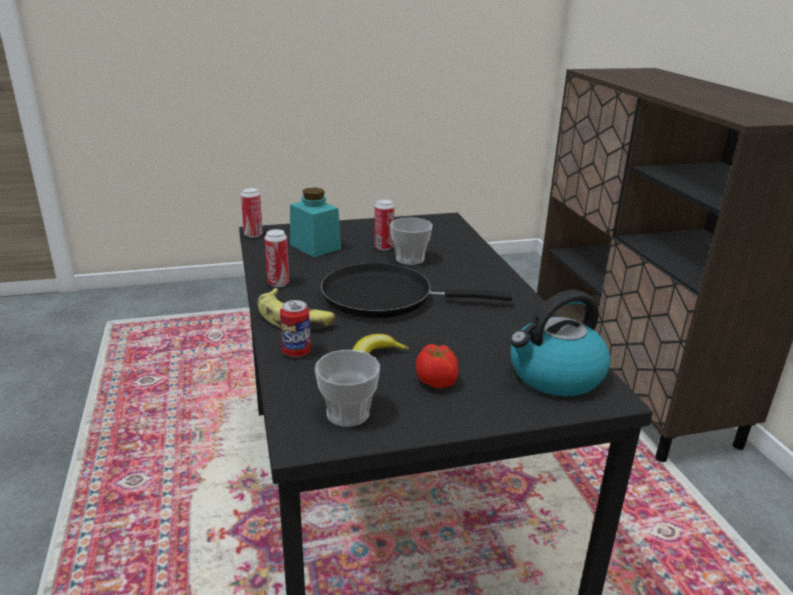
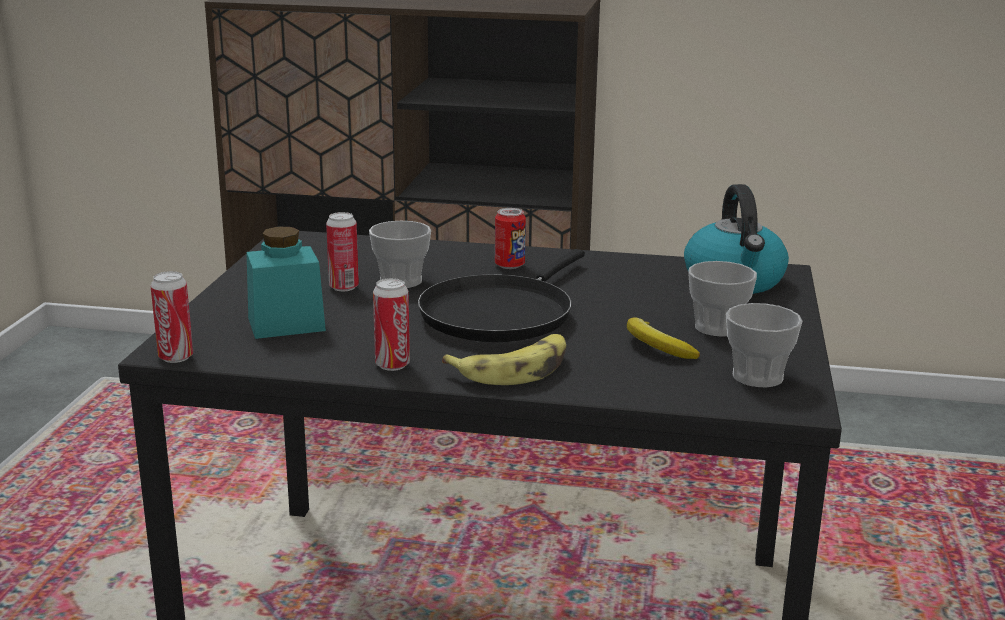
camera: 65 degrees left, 5 degrees down
can [280,300,311,357] -> can moved to [495,208,526,269]
tomato [416,344,459,388] -> cup [688,261,757,337]

